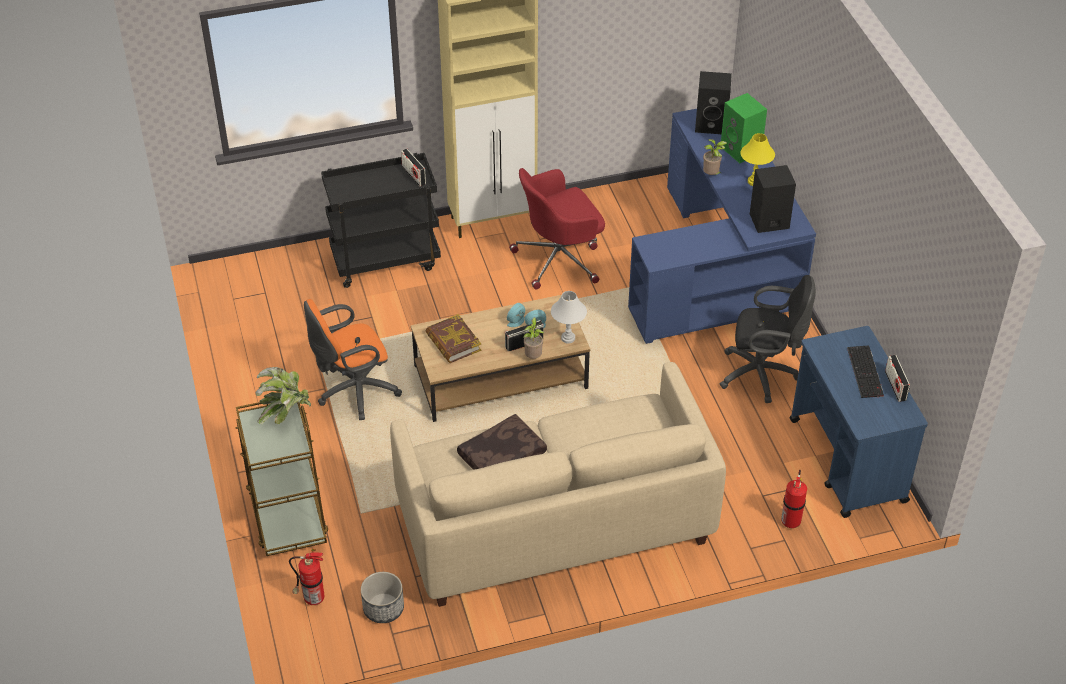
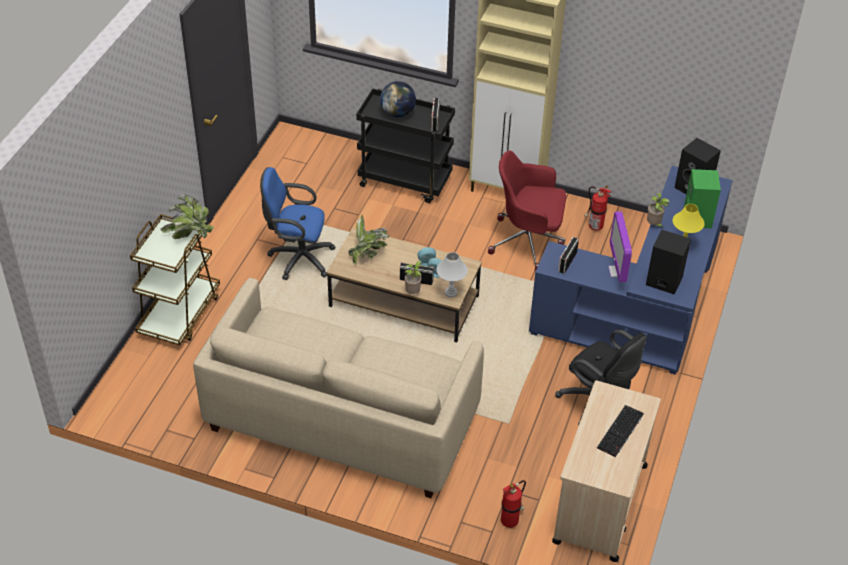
camera: 35 degrees right, 0 degrees up
fire extinguisher [289,549,324,605] -> fire extinguisher moved to [584,185,612,230]
orange office chair [304,299,402,420] -> blue office chair [260,167,336,280]
planter [361,572,404,623] -> none
book [426,314,481,363] -> potted plant [348,214,389,265]
brown pillow [457,414,547,470] -> none
blue cart [790,326,928,518] -> beige cart [552,380,661,562]
radio [885,355,910,402] -> radio moved to [558,237,579,274]
none -> globe [380,81,416,117]
none -> monitor [608,211,632,282]

